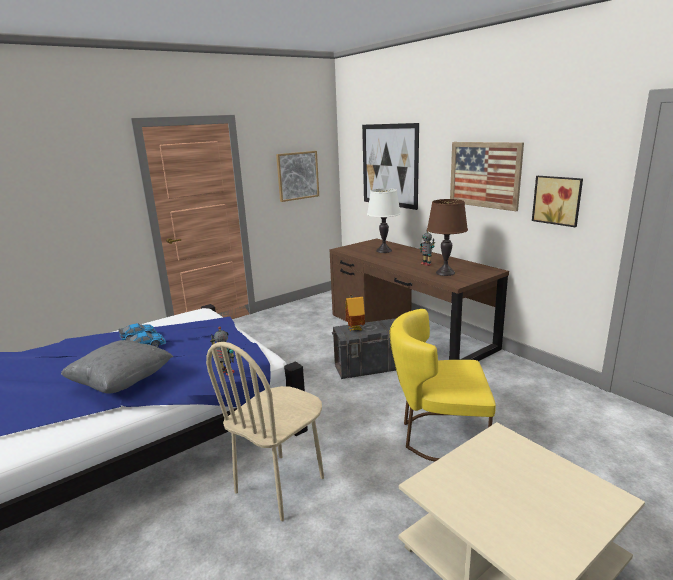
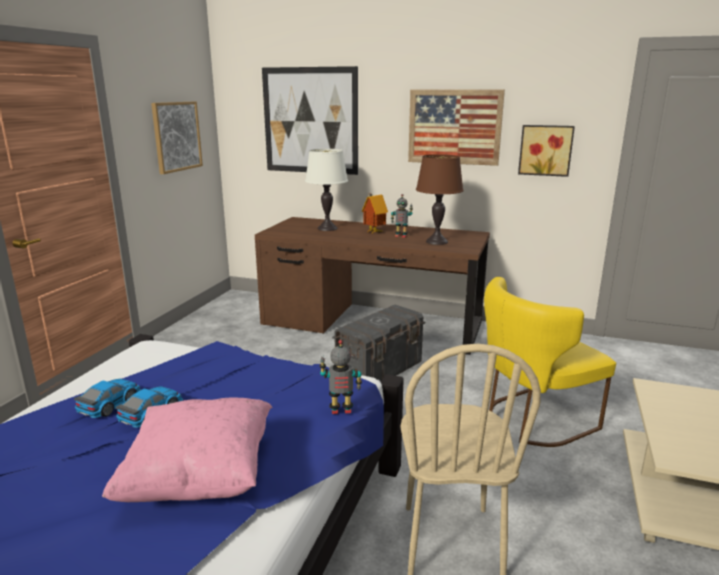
camera: 35 degrees left, 0 degrees up
grey pillow [61,340,173,394] -> pink pillow [102,397,272,502]
toy house [346,295,365,331] -> toy house moved to [362,194,388,234]

